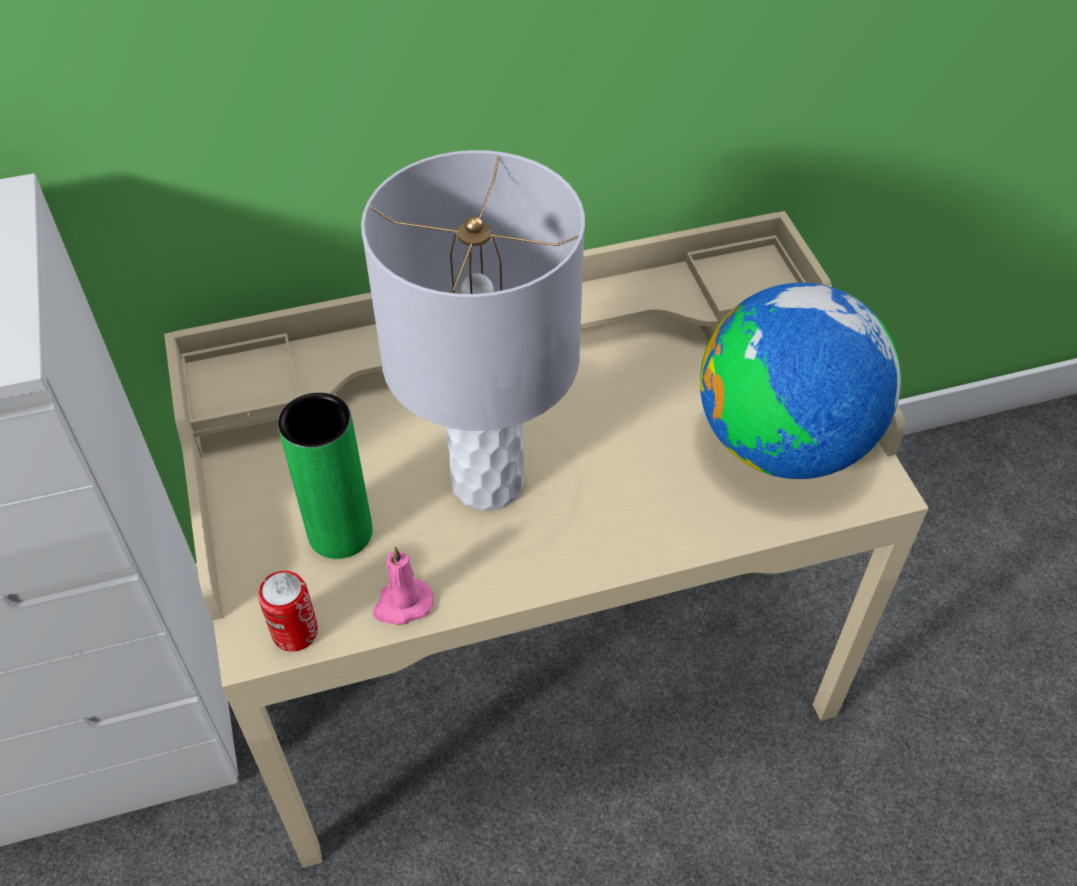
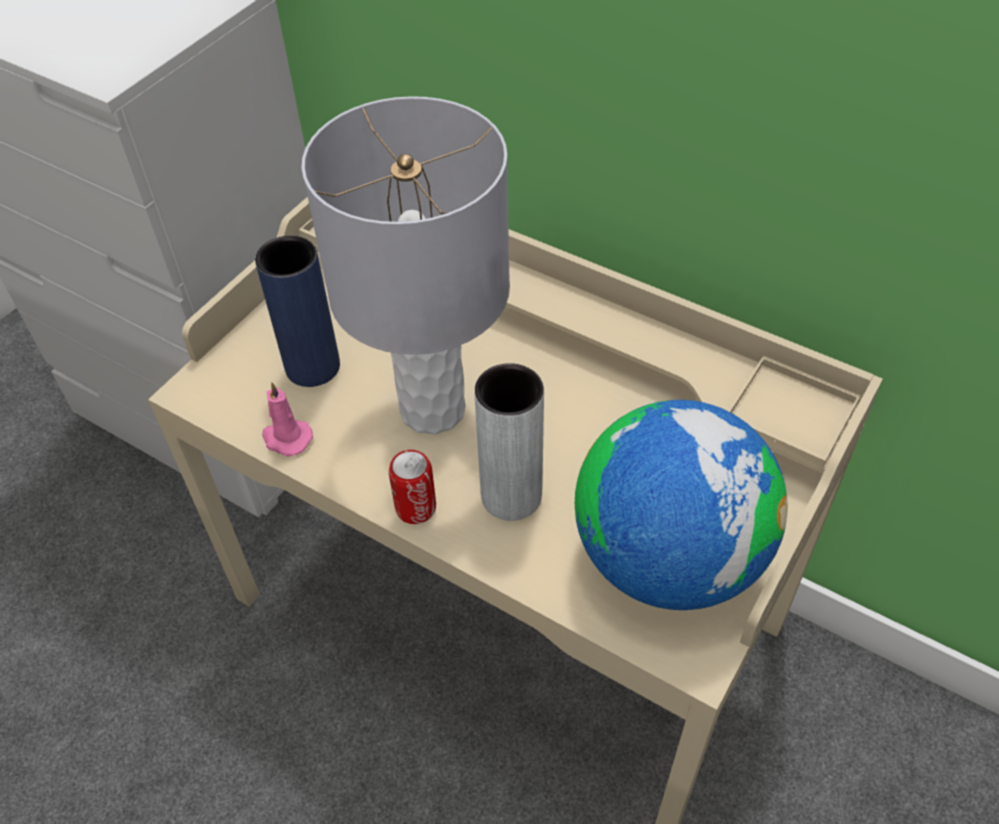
camera: 50 degrees right, 0 degrees up
can [259,571,318,652] -> can moved to [389,450,436,524]
green vase [278,393,373,559] -> blue vase [255,236,340,387]
none -> grey vase [474,363,544,521]

